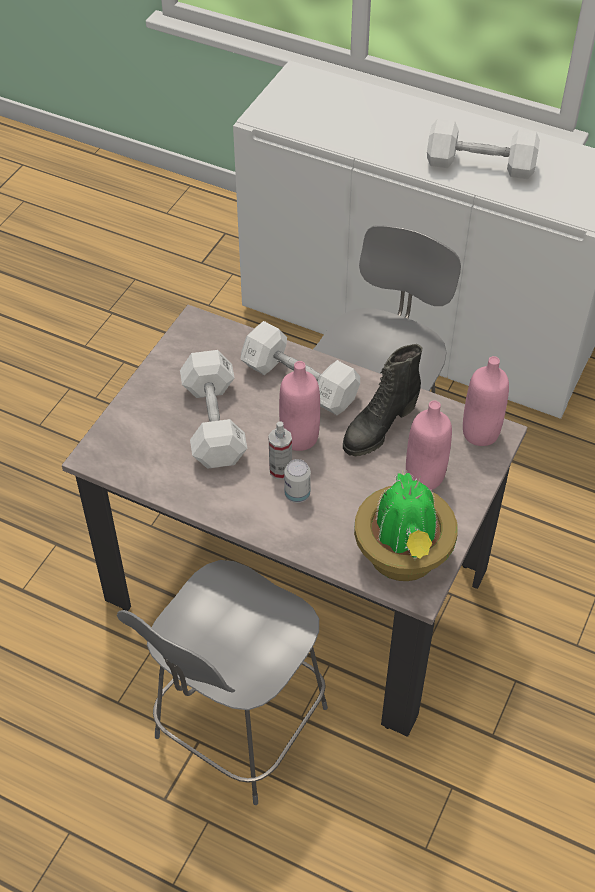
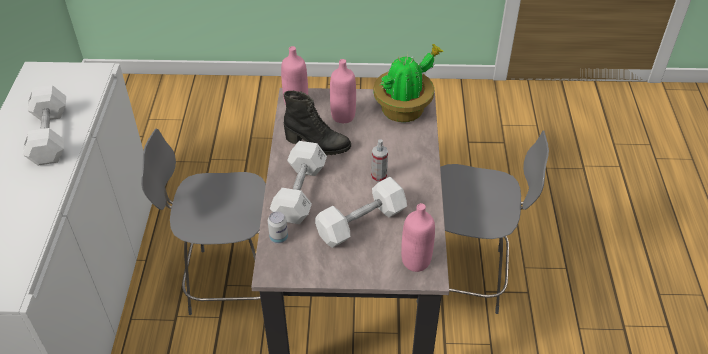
camera: 115 degrees left, 5 degrees down
pink bottle [279,361,320,451] -> pink bottle moved to [401,203,435,272]
can [284,459,311,503] -> can moved to [268,211,288,244]

